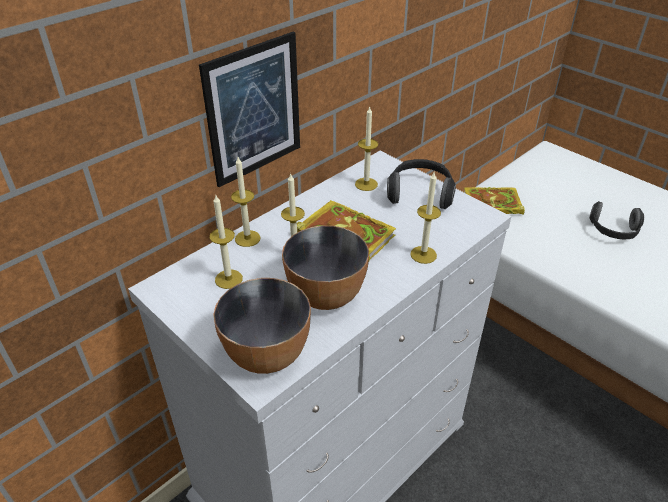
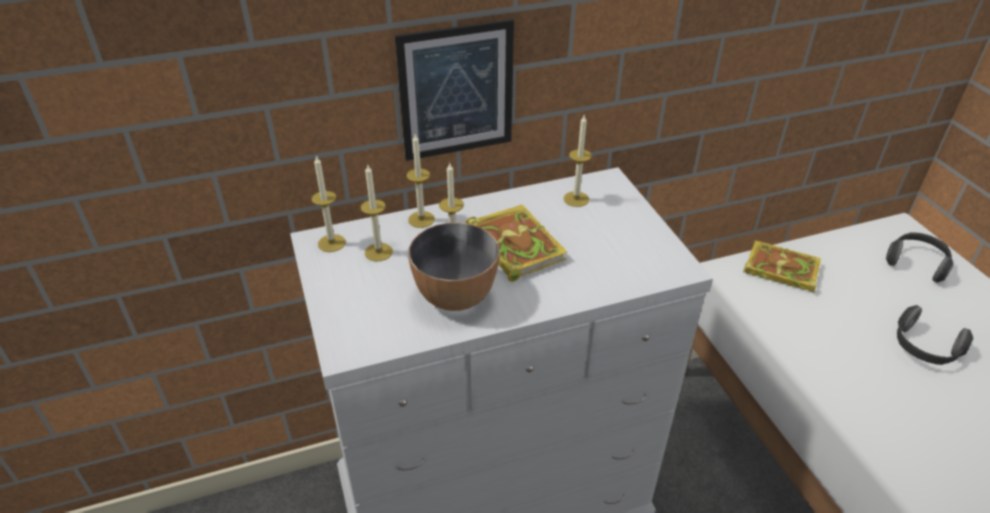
camera: 25 degrees right, 0 degrees up
bowl [213,278,311,374] -> none
headphones [387,159,456,209] -> headphones moved to [886,232,954,283]
candle [410,172,441,264] -> candle moved to [311,156,346,252]

